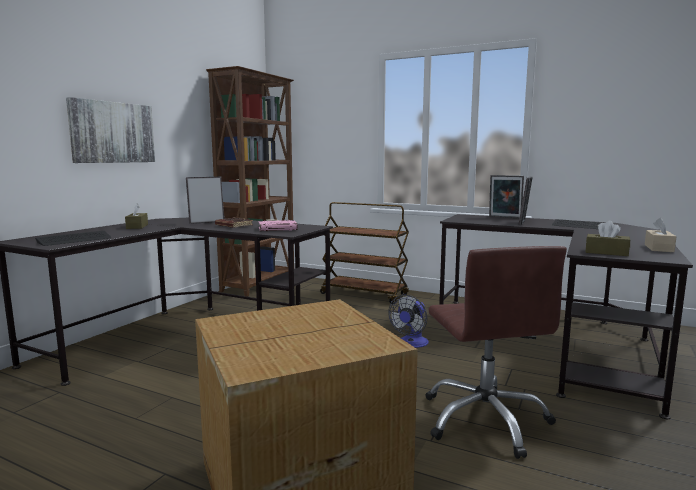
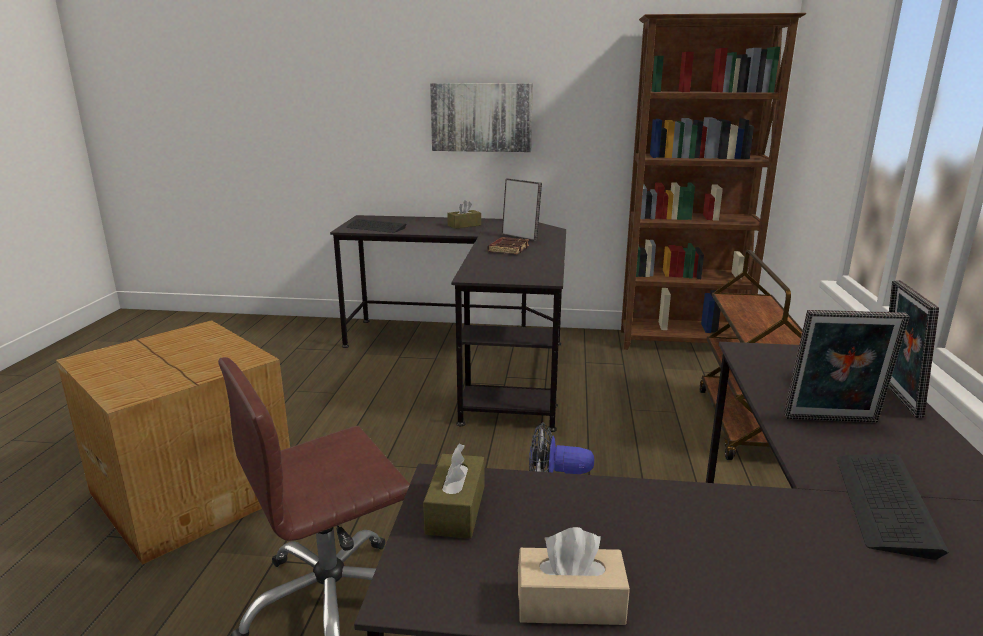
camera: 70 degrees right, 10 degrees up
pink book [259,220,298,231] -> none

